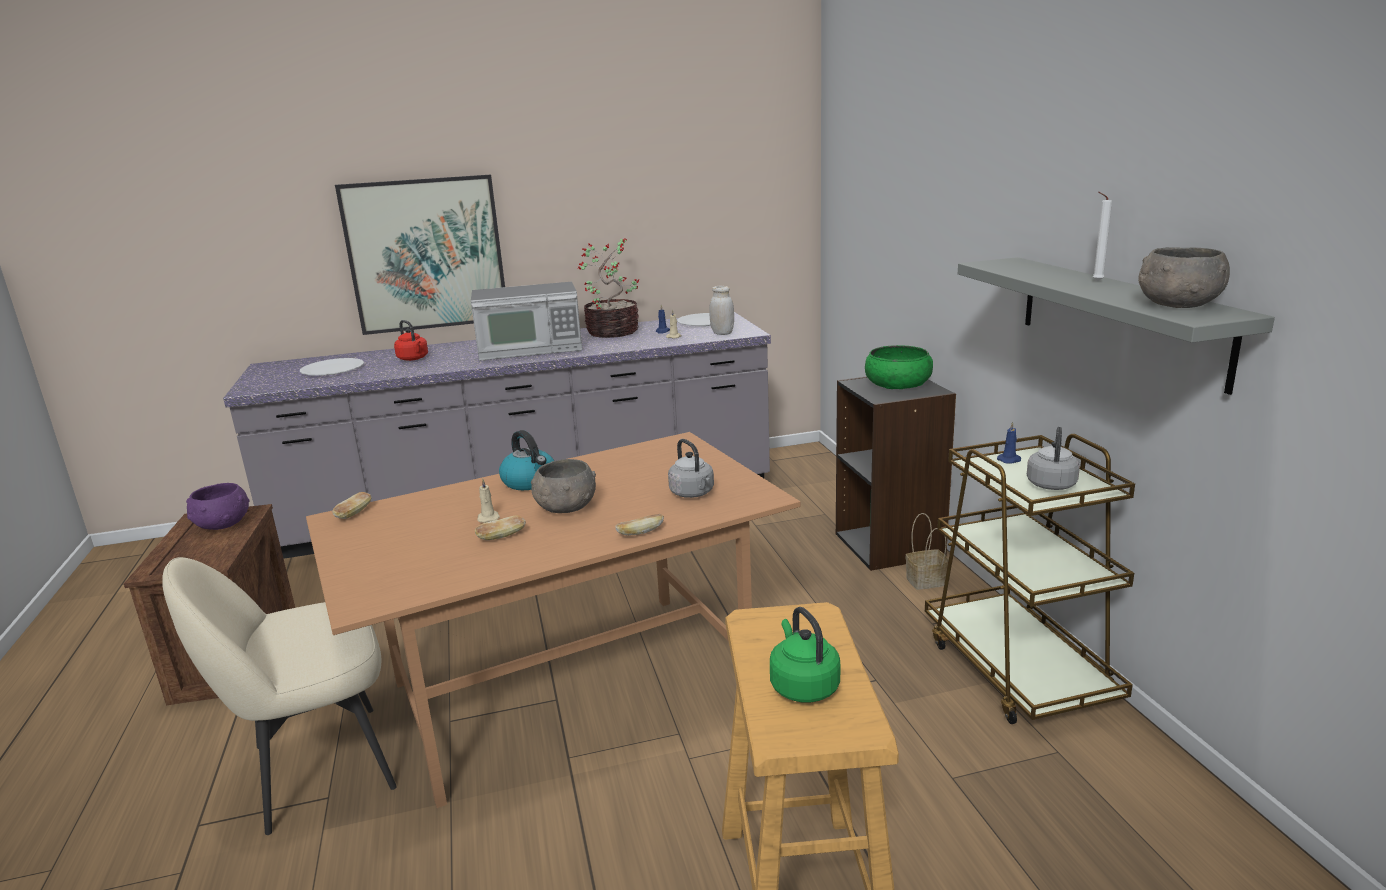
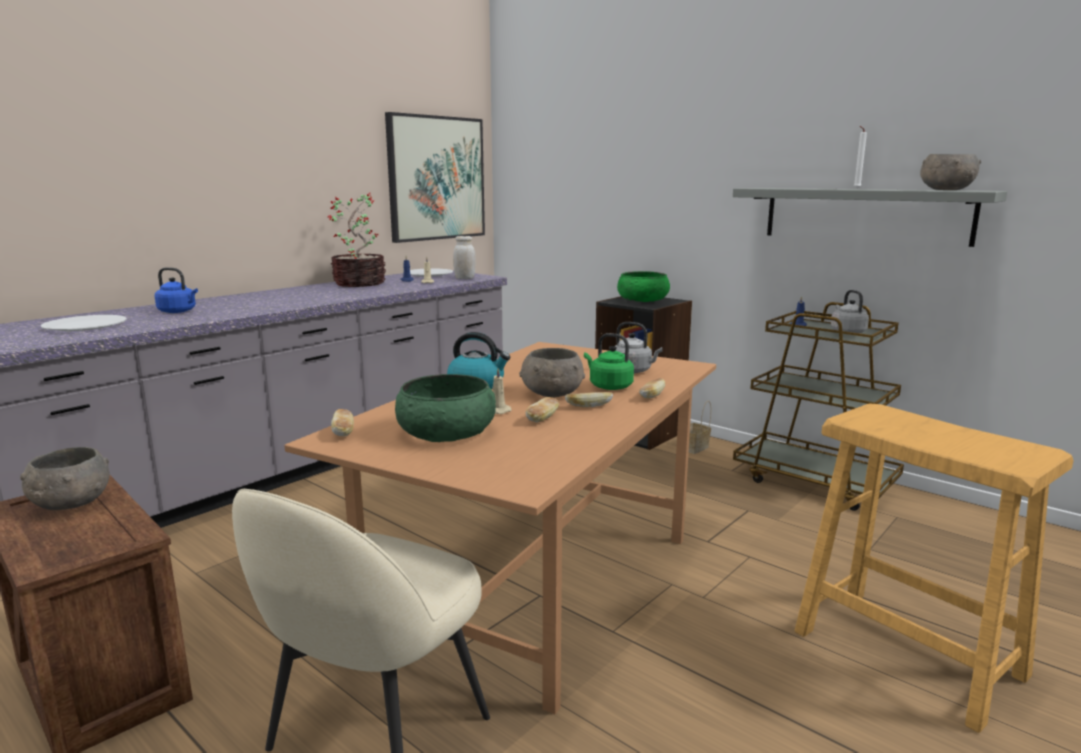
camera: 35 degrees left, 5 degrees down
purple bowl [186,483,249,530] -> grey bowl [20,447,110,510]
picture [335,175,505,335] -> picture moved to [385,112,485,243]
red kettle [394,320,428,361] -> blue kettle [155,267,198,313]
microwave [471,282,582,361] -> none
green kettle [770,607,840,703] -> green kettle moved to [584,333,634,390]
none -> green bowl [395,374,496,442]
none -> bread [565,391,613,407]

